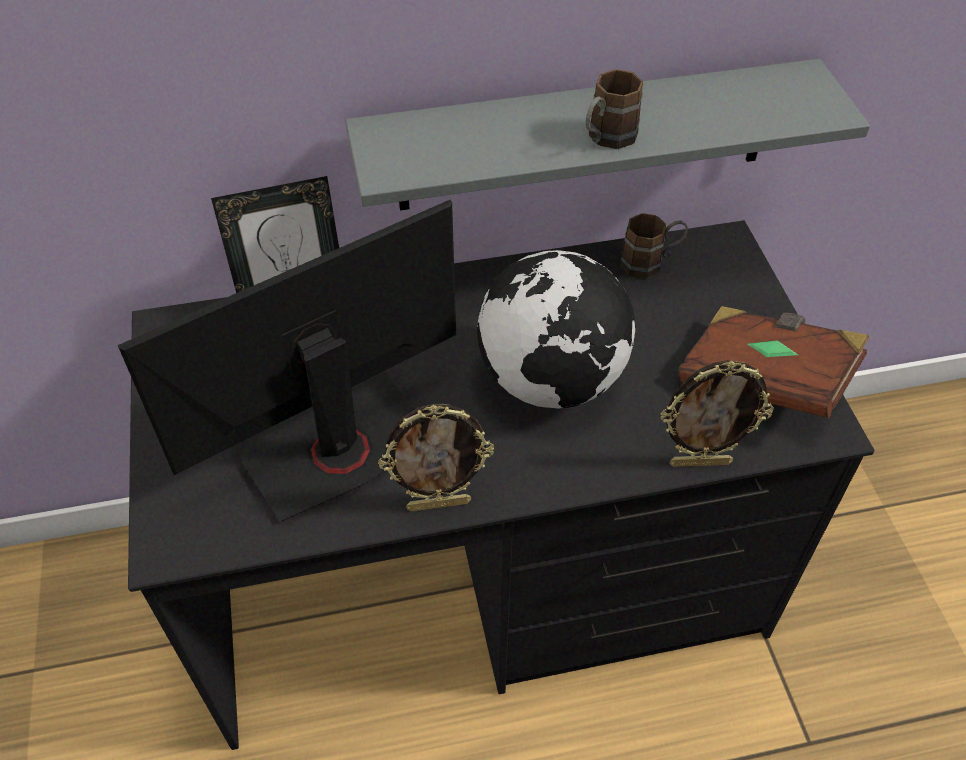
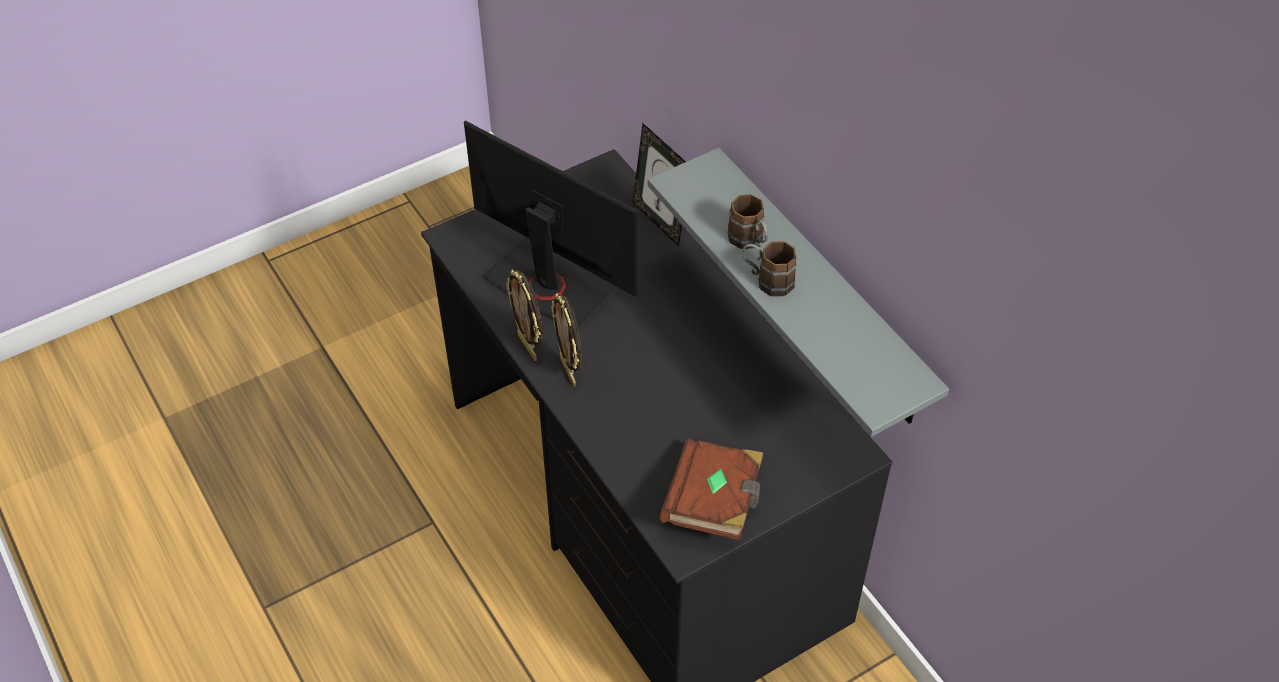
camera: 70 degrees right, 0 degrees up
globe [477,250,635,409] -> none
brown mug [620,213,688,279] -> brown mug moved to [728,194,768,249]
picture frame [661,360,774,467] -> picture frame moved to [551,293,582,387]

